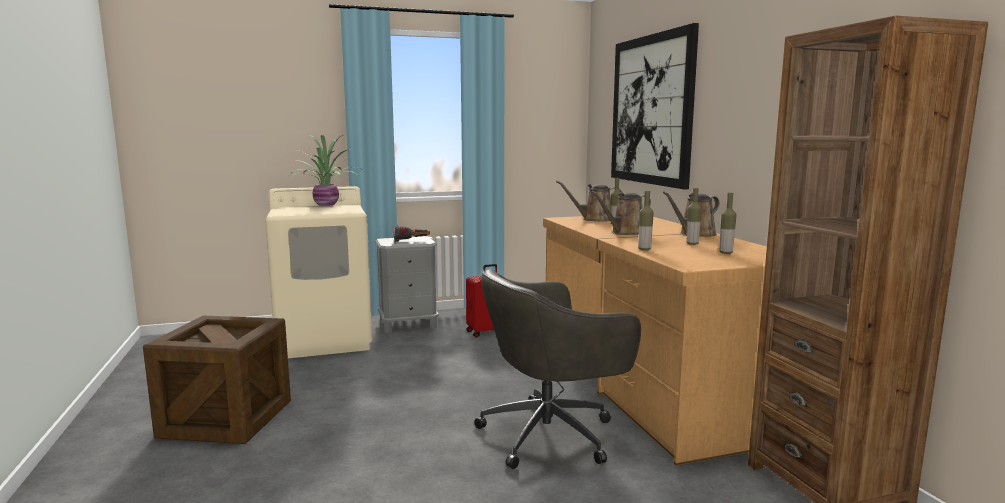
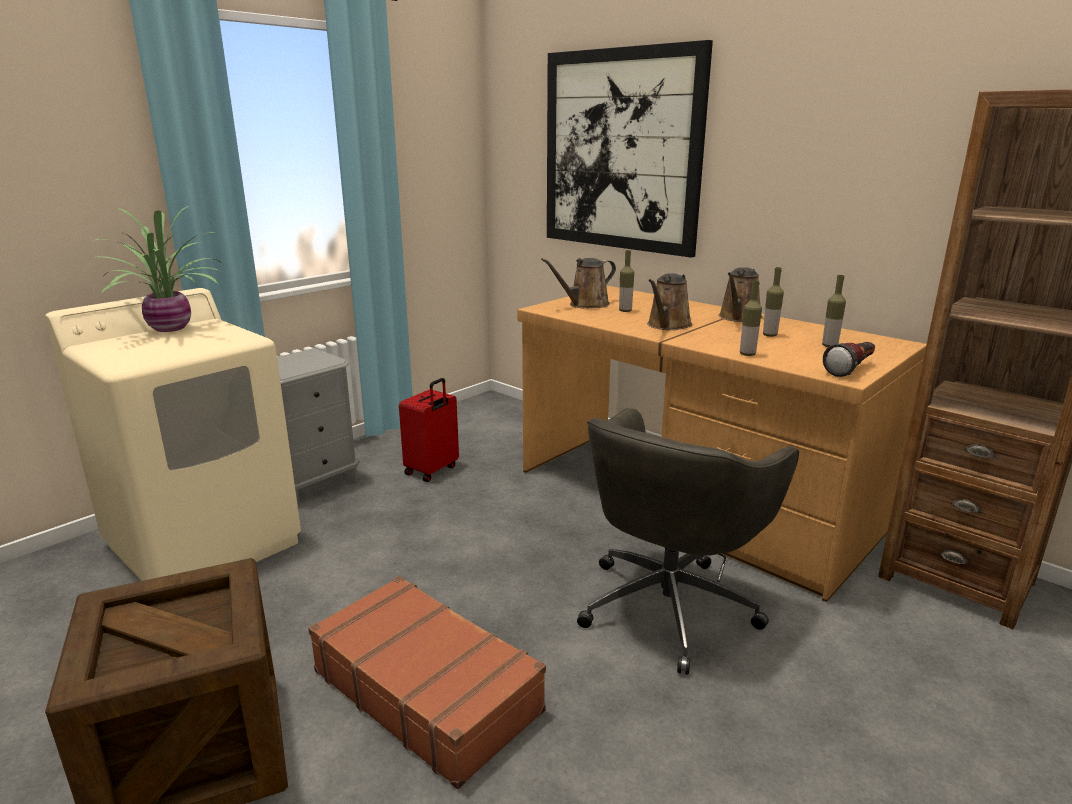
camera: 30 degrees left, 10 degrees up
flashlight [393,225,430,242] -> flashlight moved to [823,342,875,377]
none -> brown suitcase [308,576,546,789]

